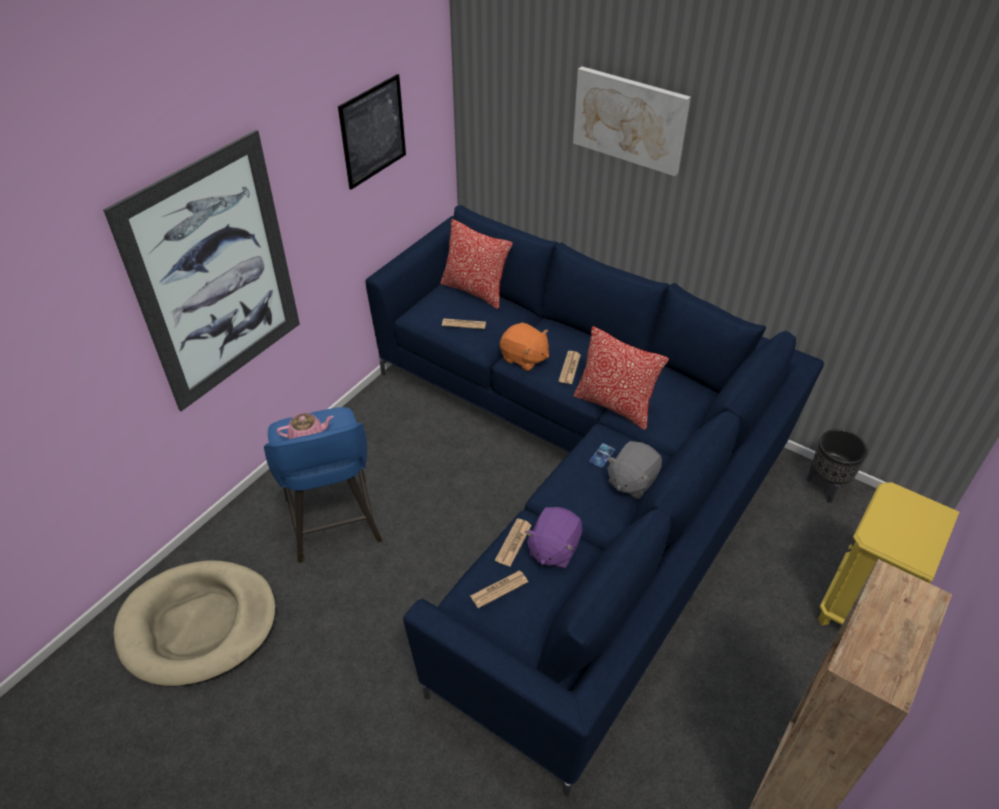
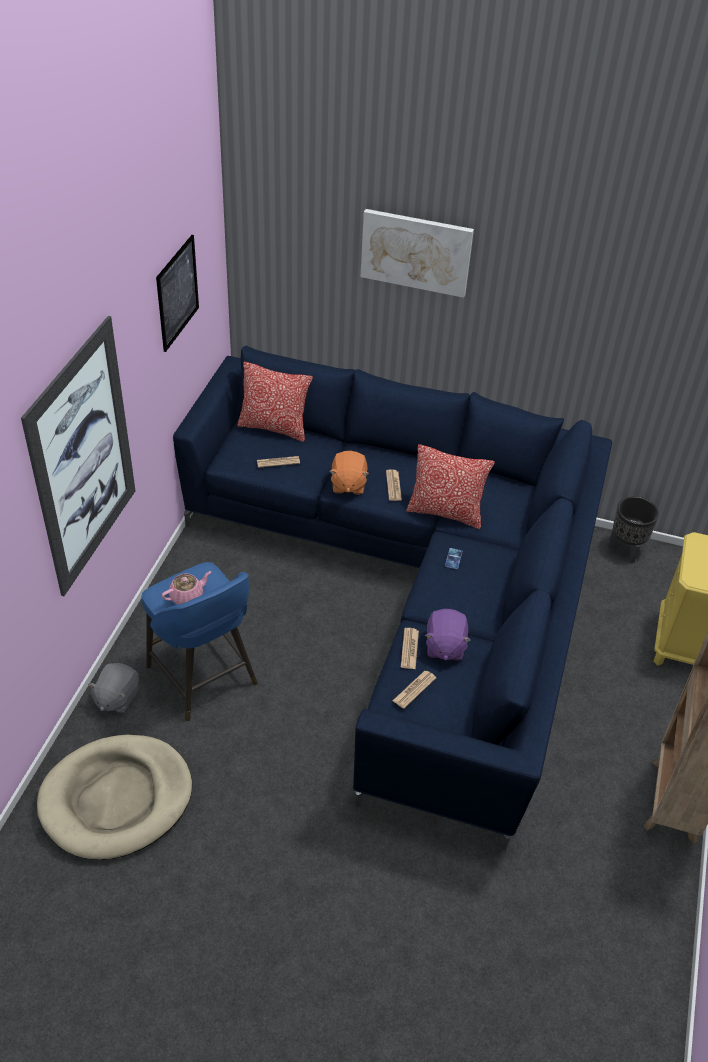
camera: 20 degrees left, 0 degrees up
orange plush toy [500,322,549,371] -> orange plush toy turned 75 degrees clockwise [329,451,369,495]
grey plush toy [607,441,662,499] -> grey plush toy moved to [88,663,139,713]

